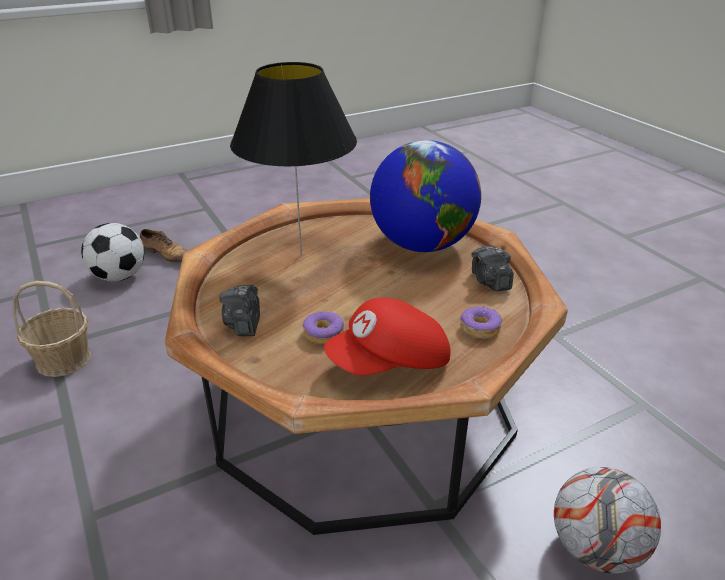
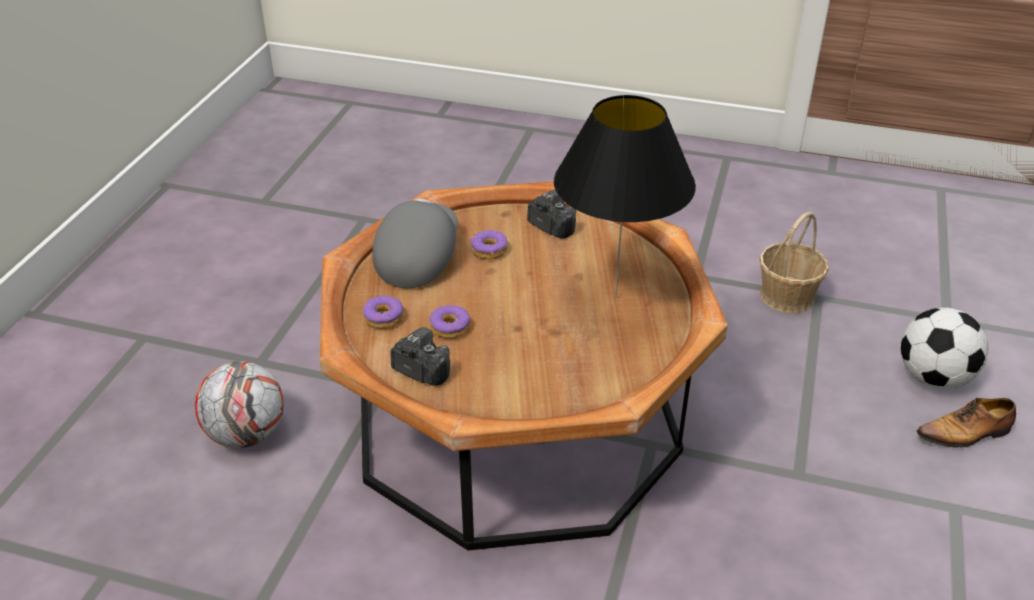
camera: 135 degrees right, 5 degrees up
red cap [324,298,451,376] -> grey cap [372,198,458,288]
globe [370,140,481,252] -> none
none -> donut [430,305,470,339]

